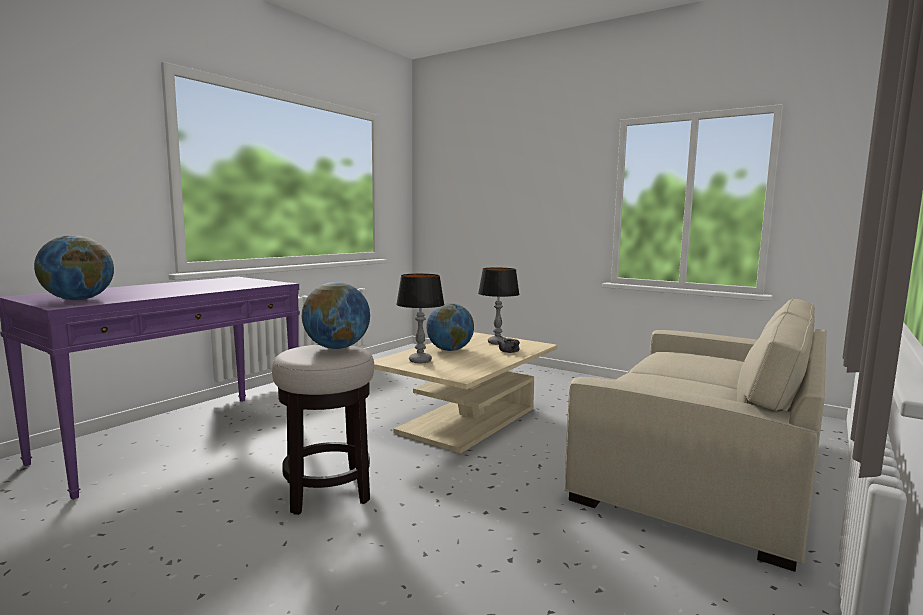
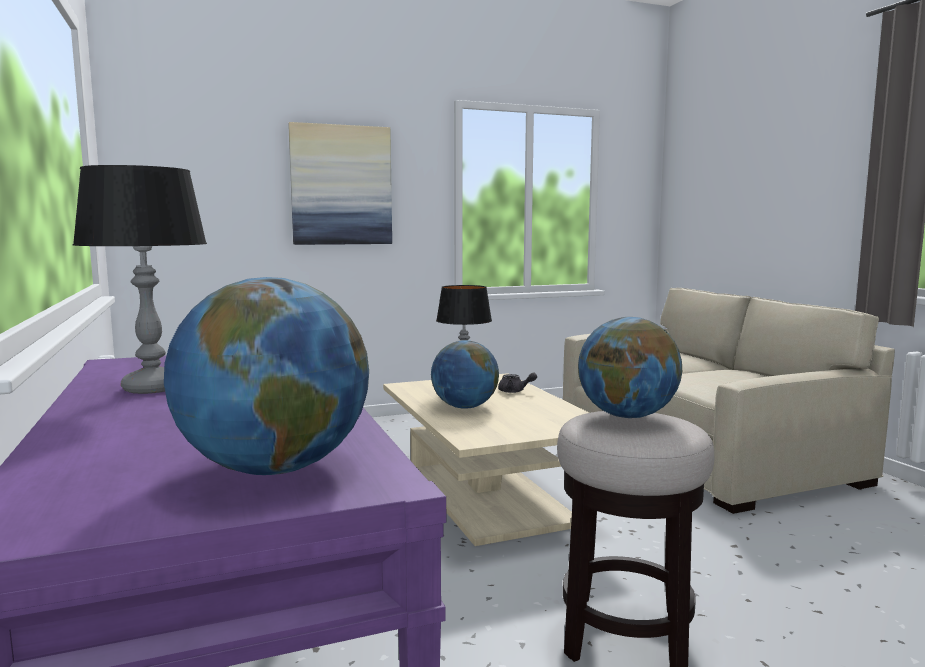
camera: 55 degrees left, 0 degrees up
table lamp [396,274,444,363] -> table lamp moved to [73,165,207,394]
none -> picture [288,122,392,245]

